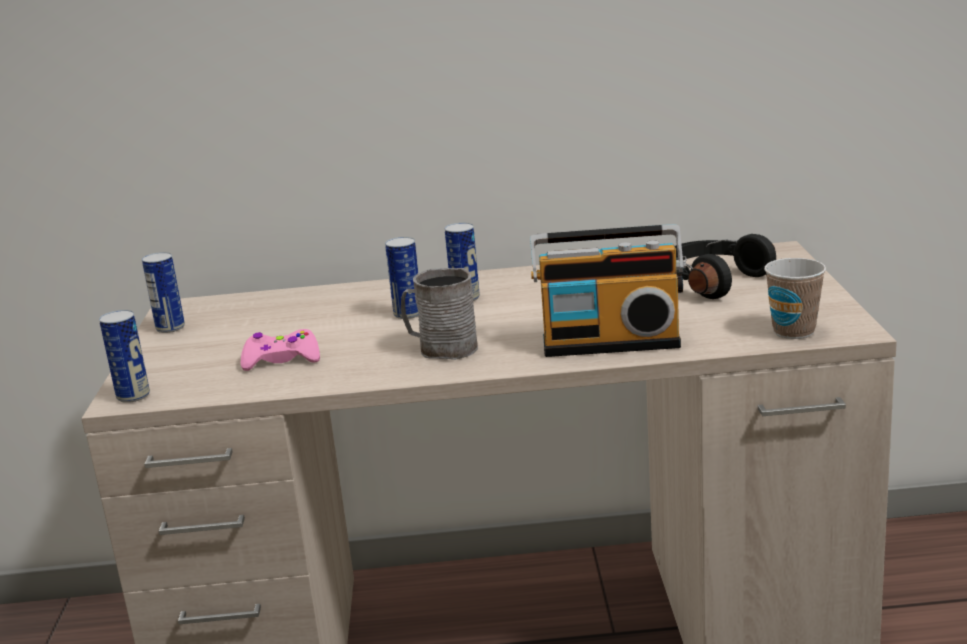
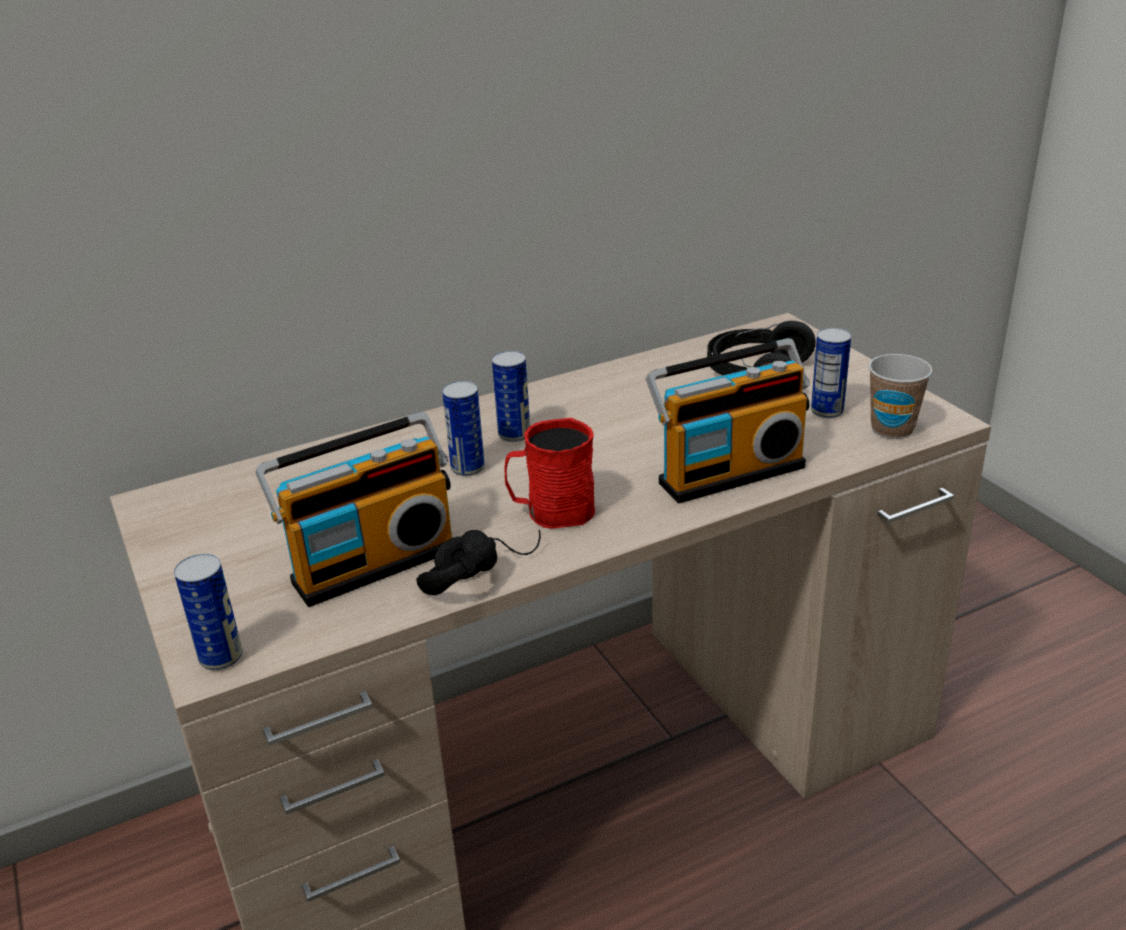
camera: 25 degrees left, 10 degrees up
can [142,252,185,333] -> can moved to [811,328,851,418]
pink game controller [241,329,320,371] -> radio [256,412,452,607]
grey mug [401,268,478,360] -> red mug [505,418,595,528]
none -> black headphones [416,530,541,595]

